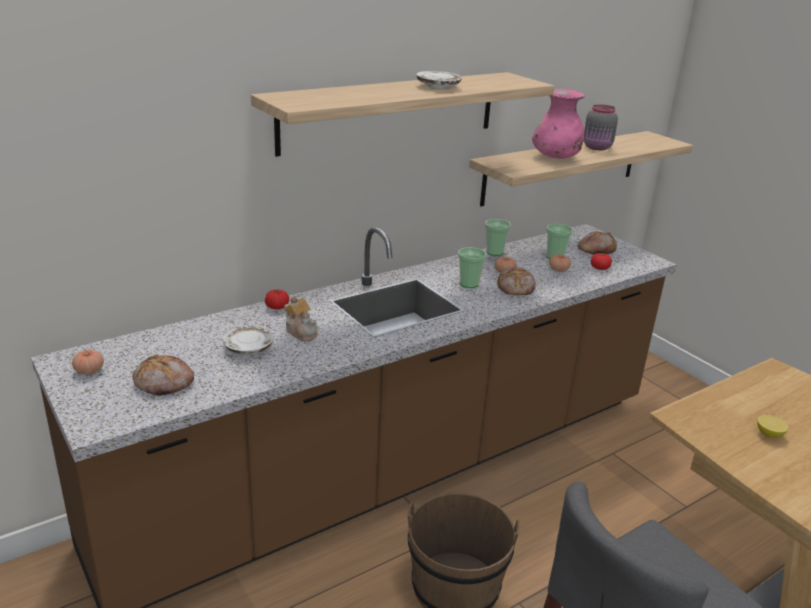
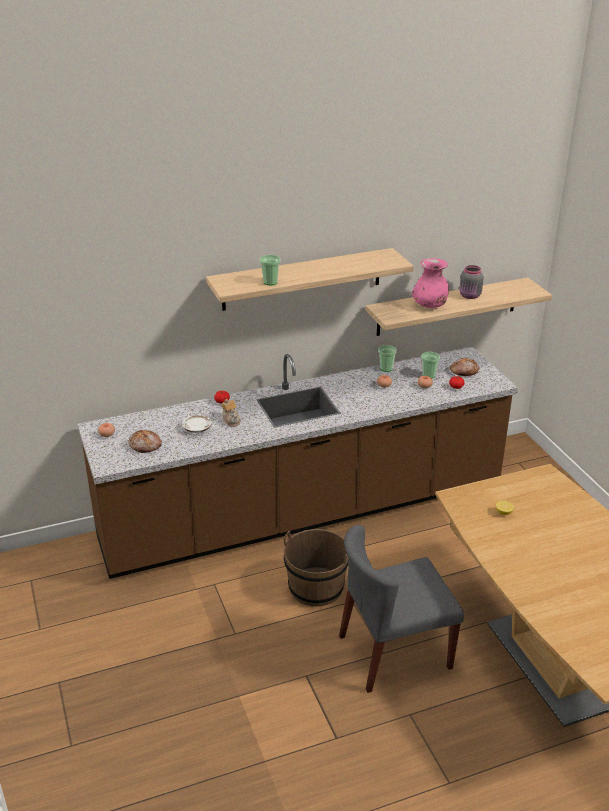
camera: 15 degrees right, 5 degrees up
white plate [416,71,462,89] -> none
cup [458,247,486,288] -> cup moved to [260,255,281,285]
bread [497,267,536,295] -> none

